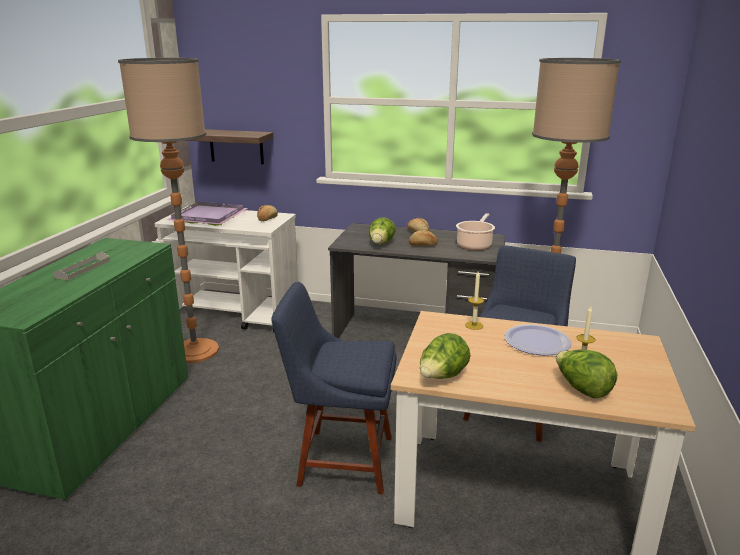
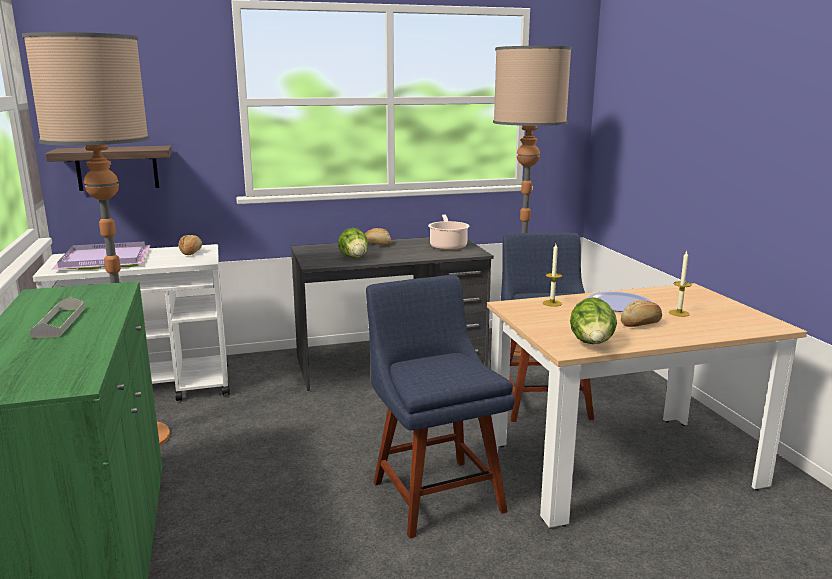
camera: 30 degrees left, 5 degrees down
blue chair [271,282,396,494] -> blue chair turned 90 degrees clockwise [366,275,515,539]
bread [409,230,438,246] -> bread moved to [621,300,662,327]
lettuce [556,349,617,398] -> none

